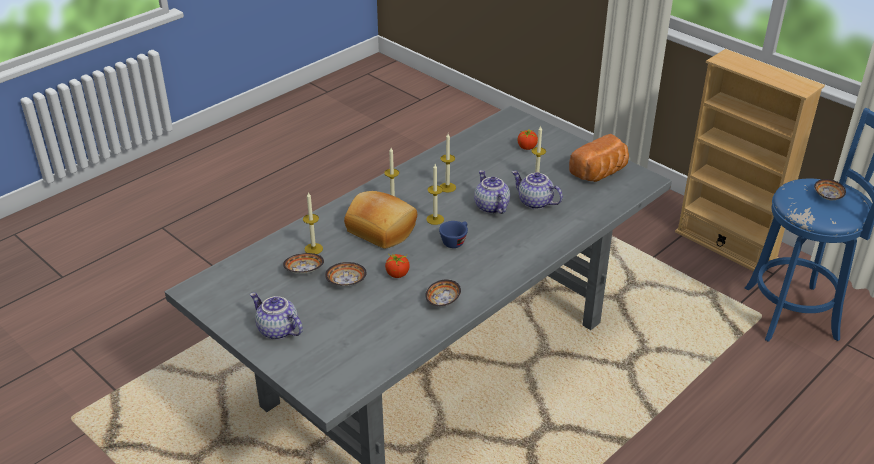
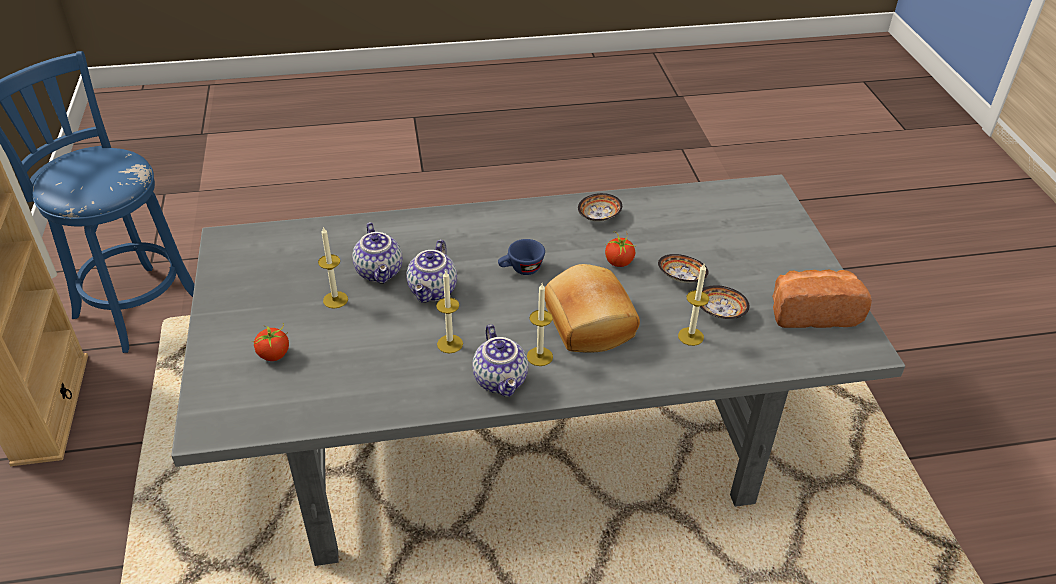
camera: 145 degrees left, 5 degrees up
teapot [250,292,303,340] -> teapot moved to [472,324,528,397]
candle [426,164,444,225] -> none
bread [569,134,629,182] -> bread moved to [772,270,872,328]
bowl [814,179,846,200] -> none

